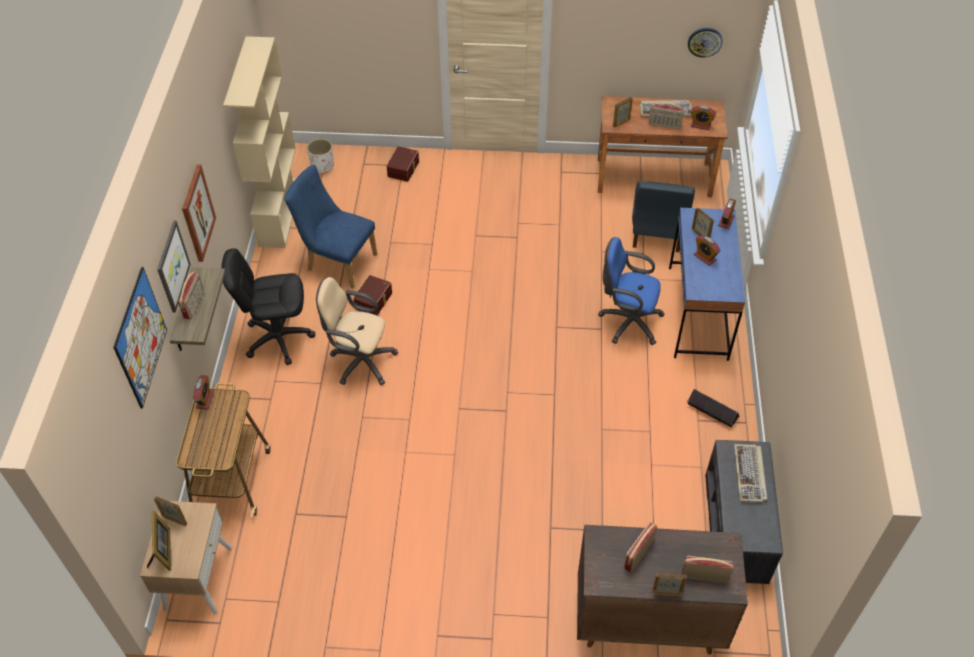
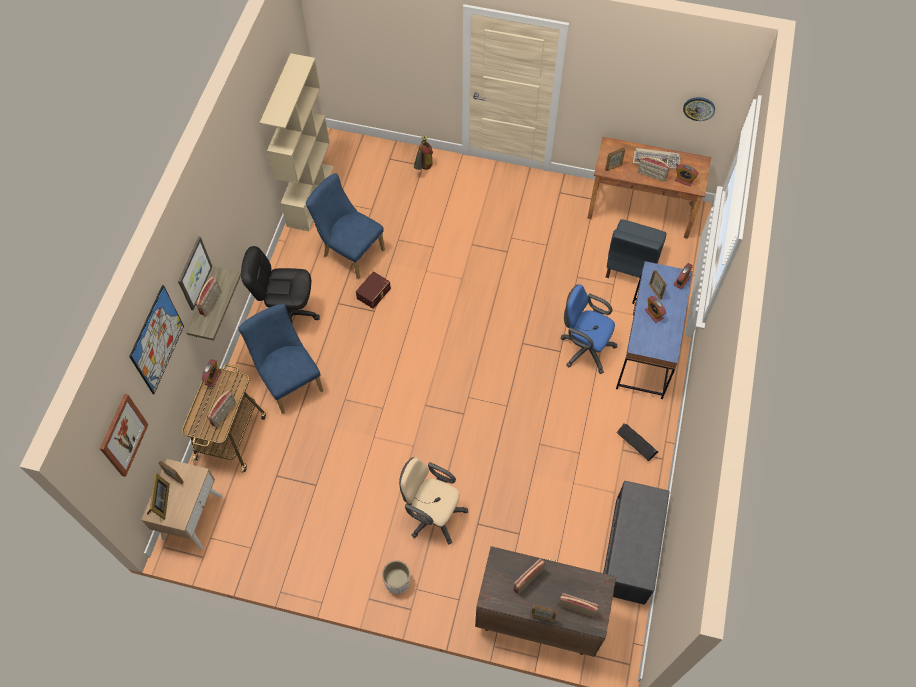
camera: 10 degrees right, 10 degrees up
picture [182,164,216,262] -> picture moved to [99,394,148,477]
white planter [307,139,334,174] -> white planter moved to [382,560,410,594]
beige office chair [316,277,398,385] -> beige office chair moved to [399,457,468,545]
brown storage box [387,146,419,182] -> fire extinguisher [414,135,433,170]
keyboard [734,444,767,502] -> none
none -> radio [207,390,236,427]
none -> blue chair [238,304,323,414]

